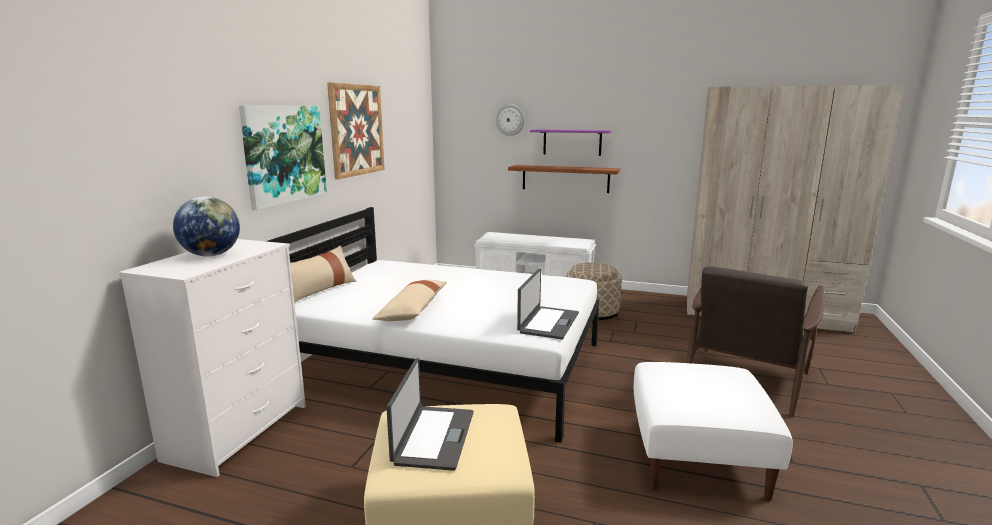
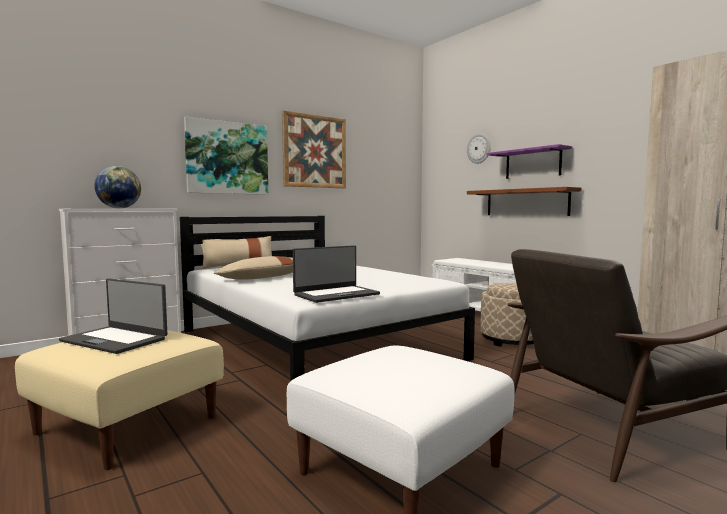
camera: 35 degrees right, 10 degrees down
laptop [386,358,474,471] -> laptop turned 75 degrees clockwise [59,278,168,354]

